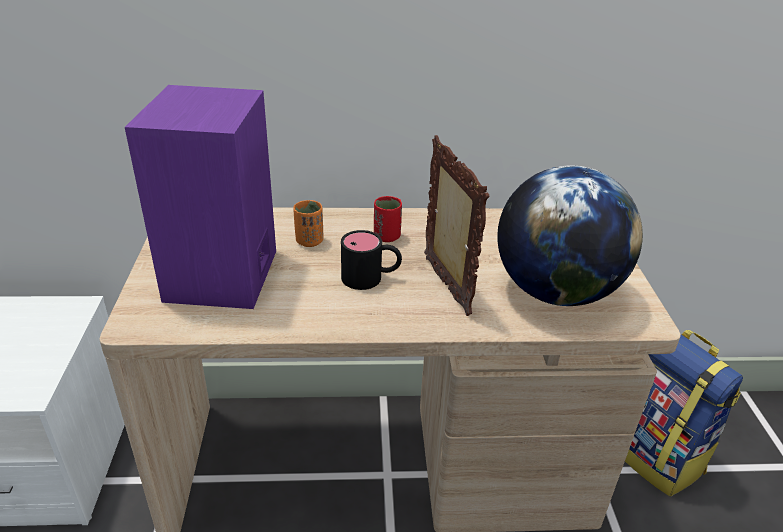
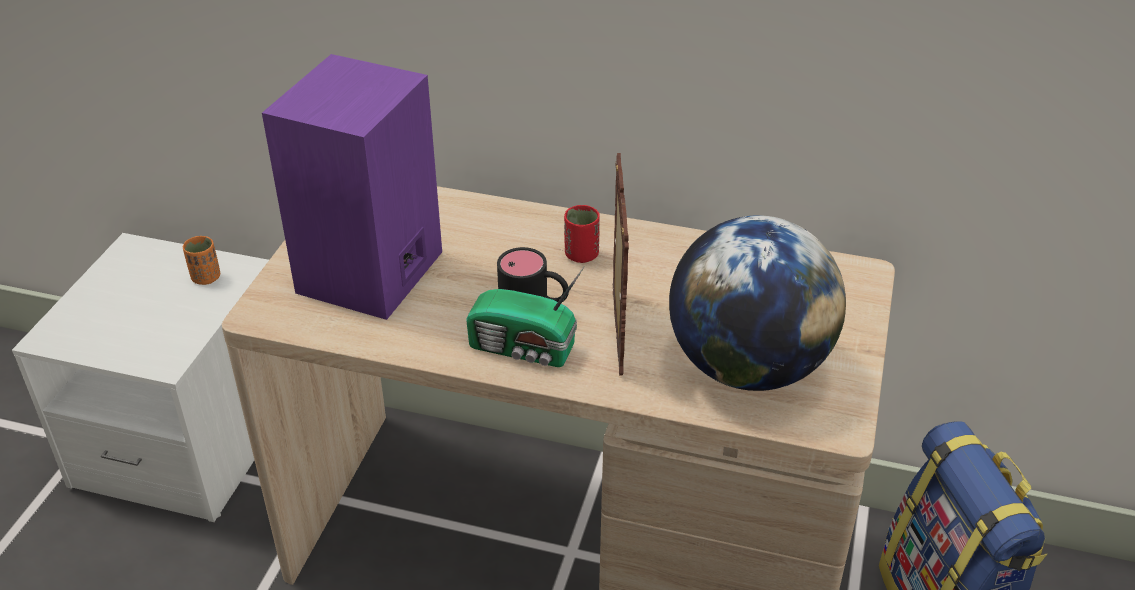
camera: 20 degrees right, 5 degrees up
orange cup [293,200,323,247] -> orange cup moved to [183,236,220,285]
none -> radio [466,267,584,367]

